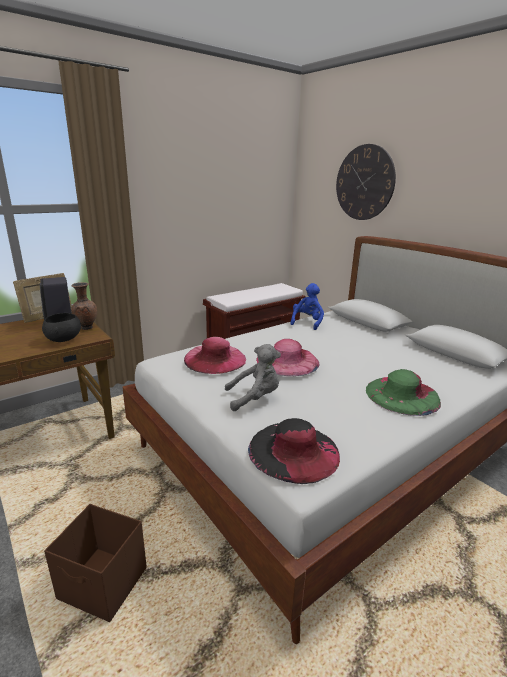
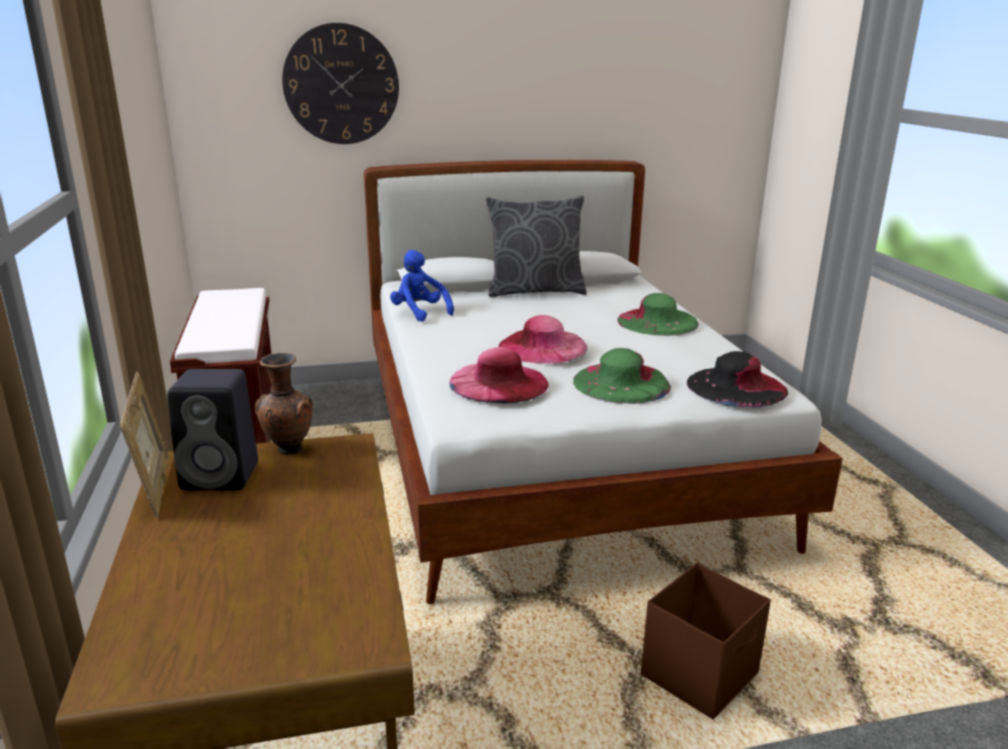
camera: 65 degrees left, 0 degrees up
black bowl [42,313,81,342] -> none
grey plush toy [225,344,281,411] -> green hat [573,348,671,404]
none -> grey pillow [486,196,587,297]

